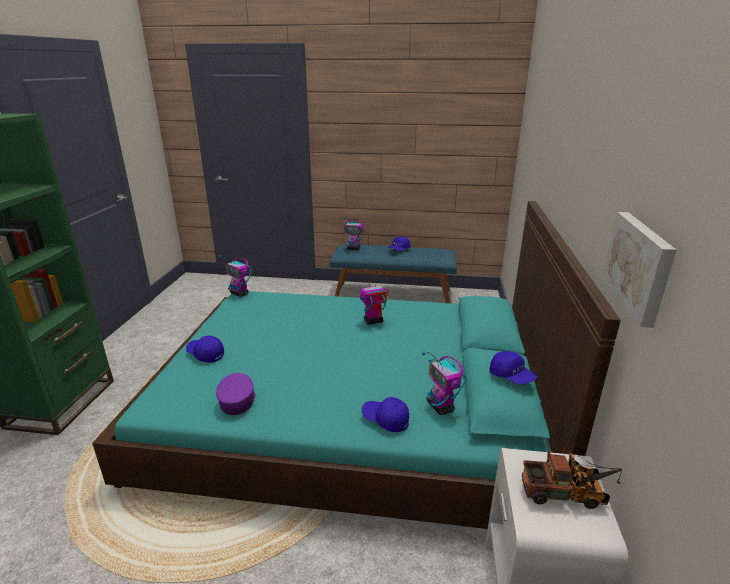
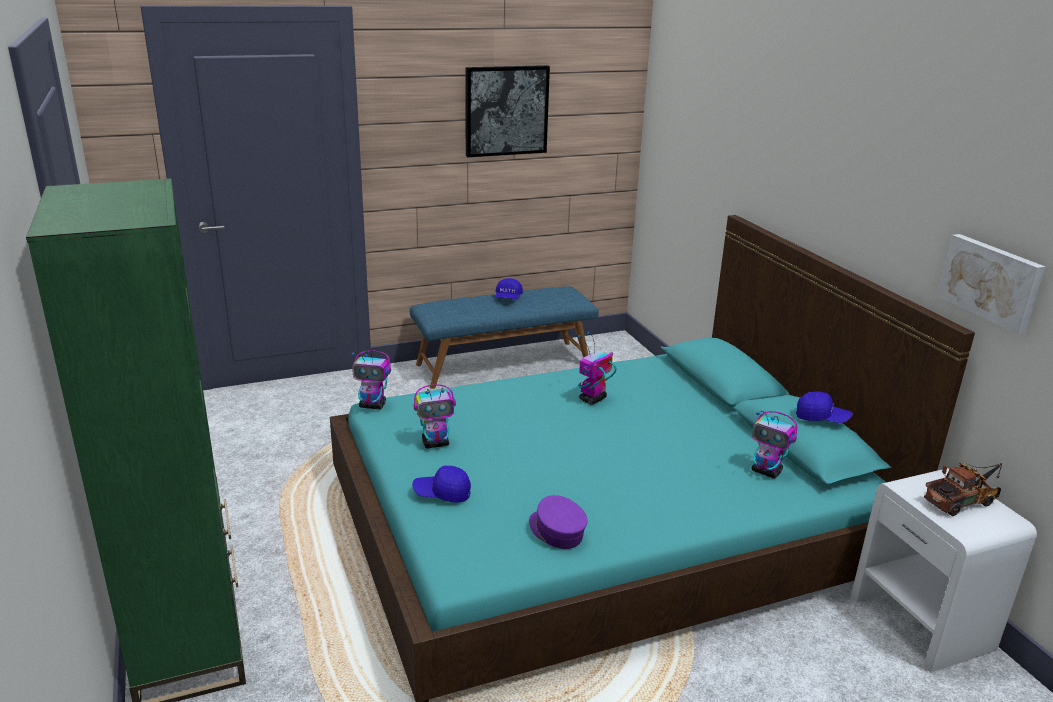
camera: 30 degrees left, 0 degrees up
toy robot [344,217,364,250] -> toy robot moved to [414,384,456,448]
blue cap [362,397,409,432] -> none
none -> picture [465,65,550,157]

